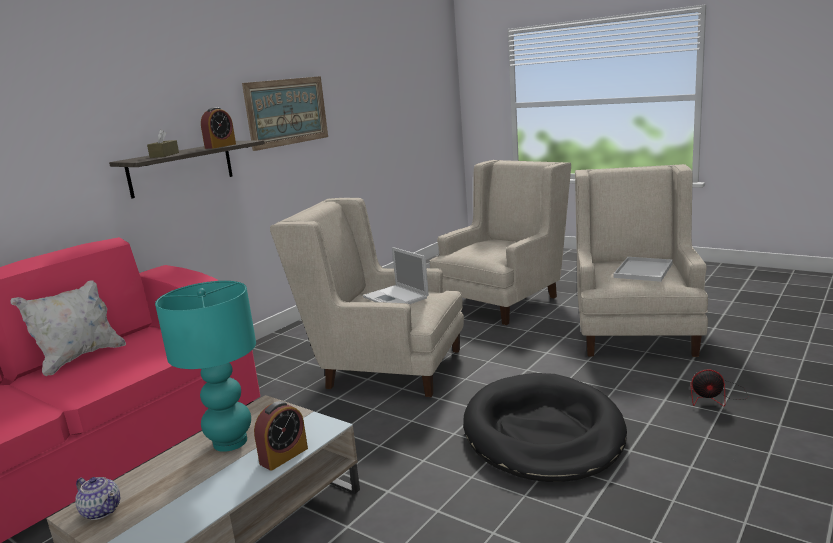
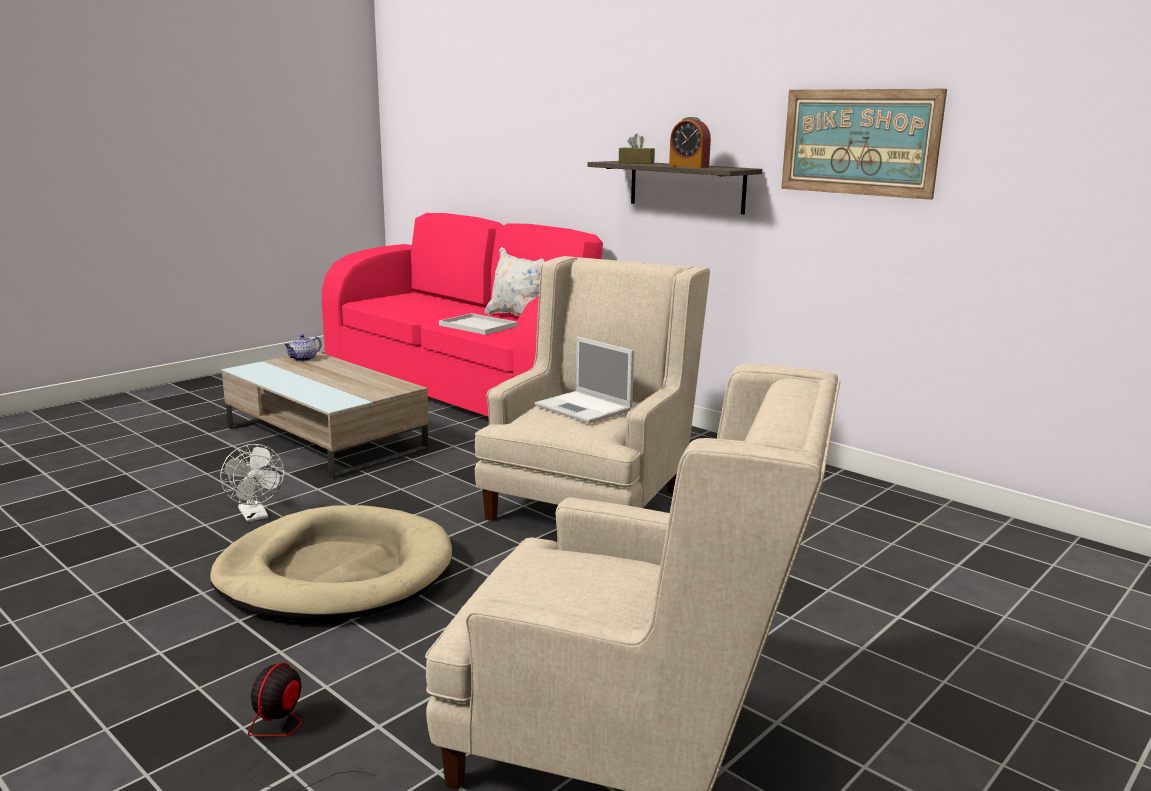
camera: 95 degrees right, 0 degrees up
turquoise table lamp [155,281,256,452] -> none
alarm clock [254,401,308,471] -> none
laptop [363,247,429,304] -> laptop turned 105 degrees counterclockwise [535,337,634,424]
beige armchair [430,160,571,325] -> none
black dog bed [463,373,627,482] -> beige dog bed [210,505,452,622]
white tray [614,257,673,282] -> white tray moved to [439,313,518,335]
none -> white fan [220,444,284,522]

